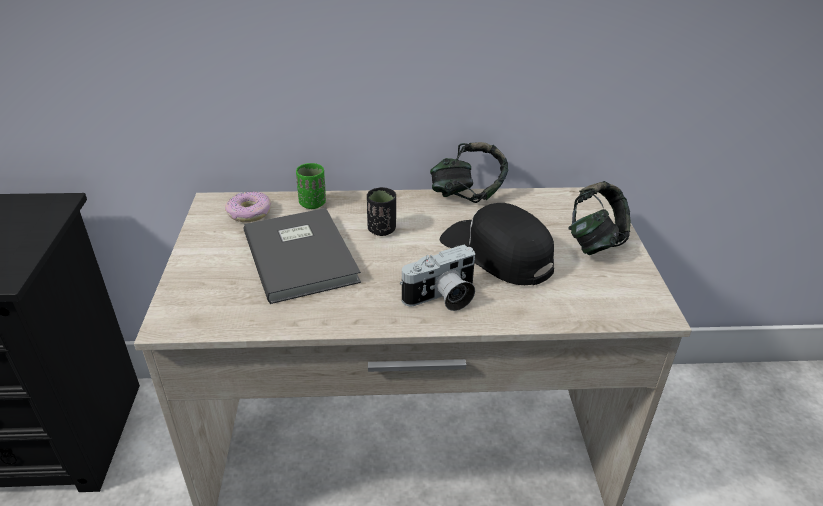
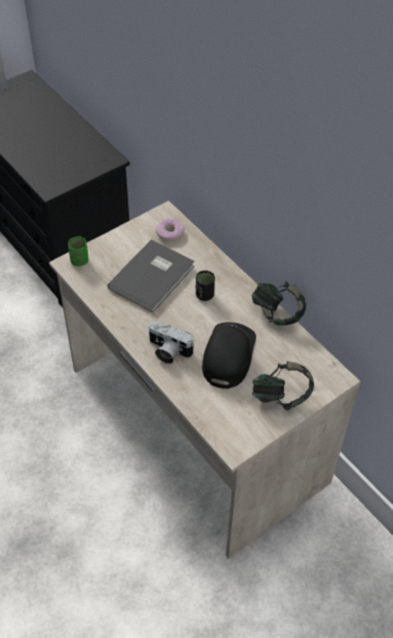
camera: 55 degrees right, 15 degrees up
green cup [296,163,326,209] -> green cup moved to [68,236,88,266]

